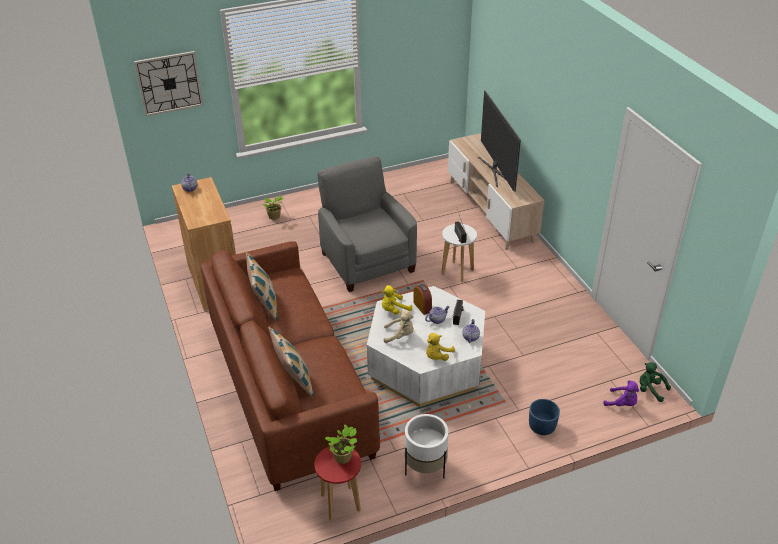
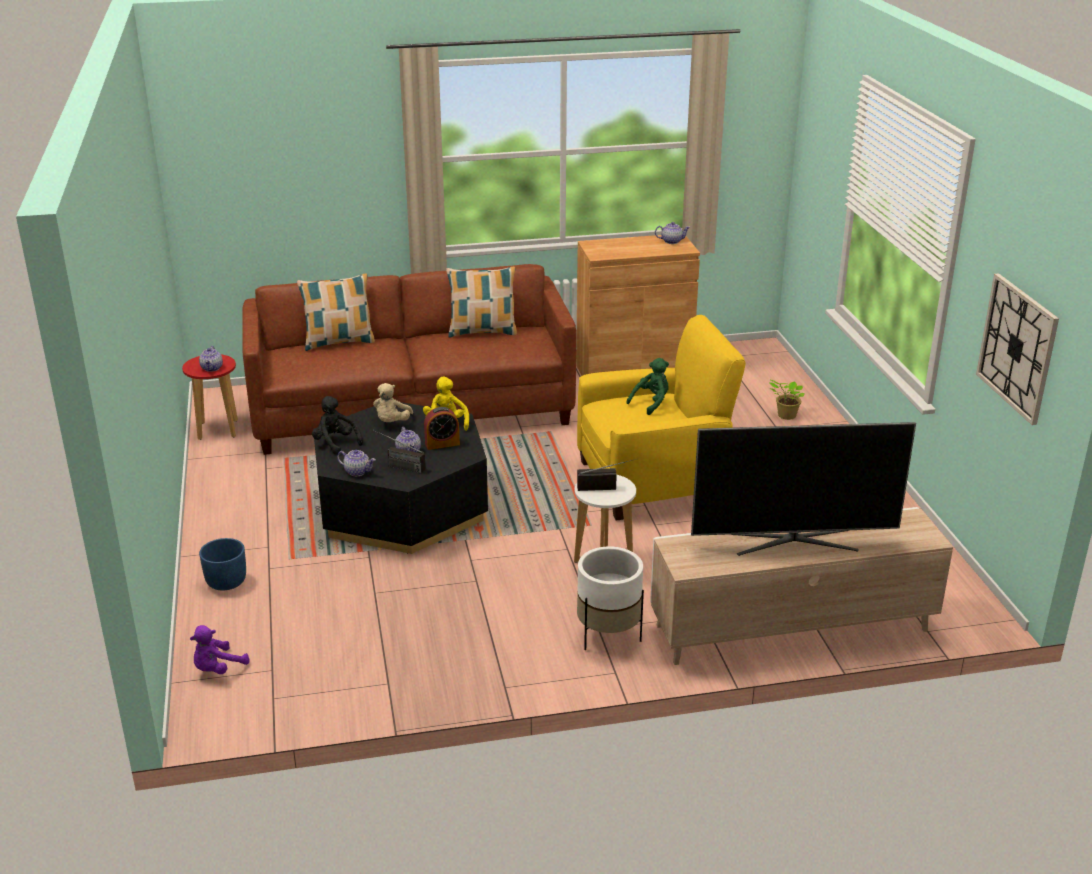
camera: 100 degrees right, 10 degrees down
wall clock [134,51,204,116] -> wall clock moved to [976,273,1059,425]
grey armchair [318,156,417,292] -> yellow armchair [577,315,745,521]
potted plant [325,424,357,464] -> teapot [199,346,223,372]
white coffee table [367,286,485,407] -> black coffee table [313,402,488,554]
white planter [405,414,449,478] -> white planter moved to [577,546,644,650]
yellow plush toy [426,333,455,361] -> black plush toy [312,396,363,455]
green plush toy [640,362,671,402] -> green plush toy moved to [626,358,669,415]

